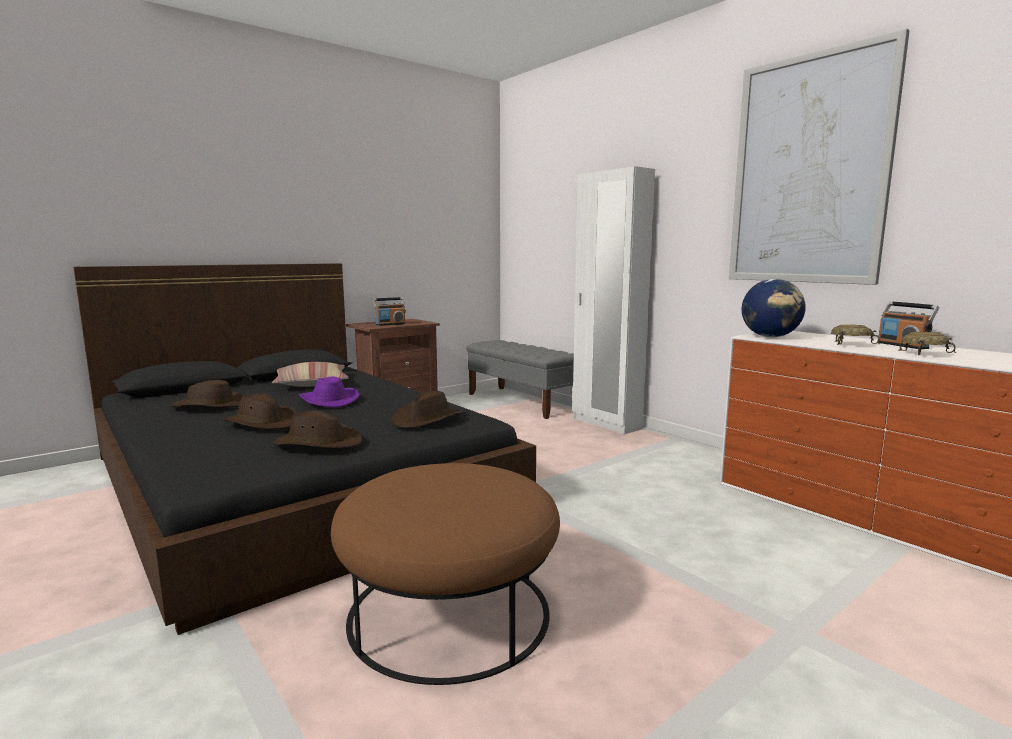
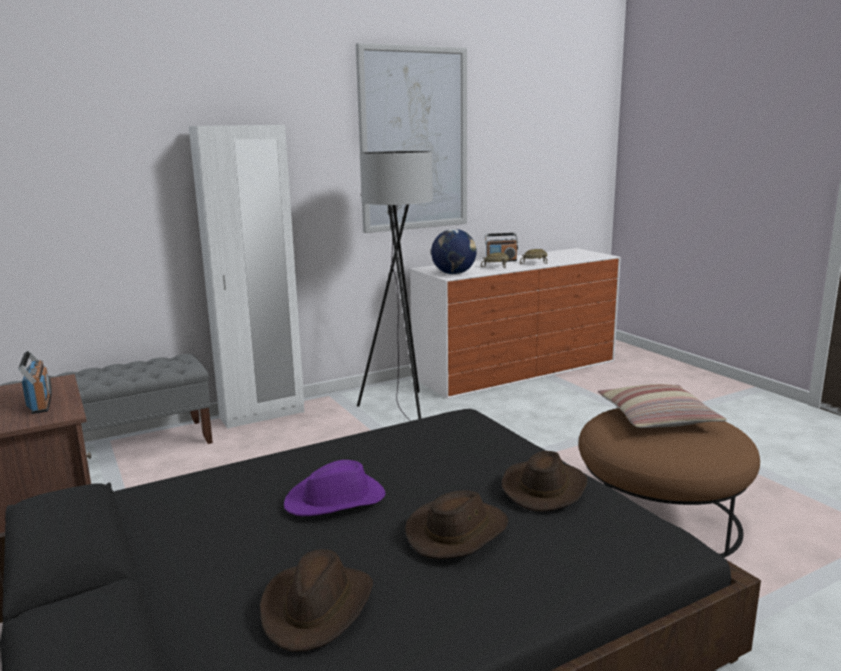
camera: 80 degrees left, 5 degrees up
pillow [272,362,349,387] -> pillow moved to [598,384,727,428]
brown hat [392,391,463,428] -> none
none -> grey floor lamp [357,151,433,421]

